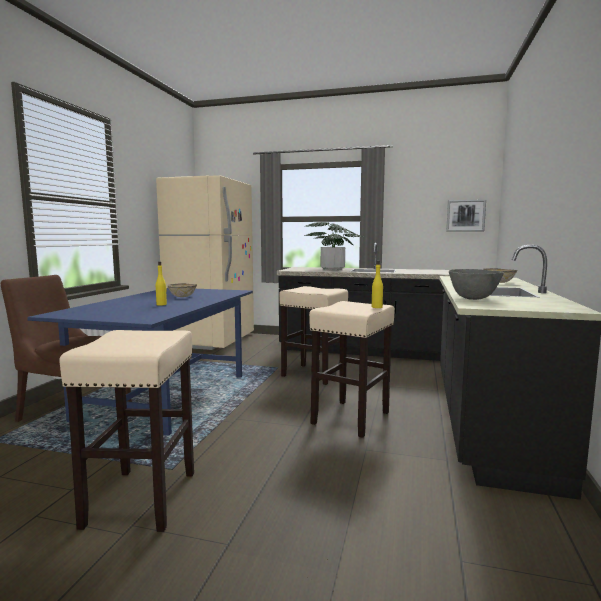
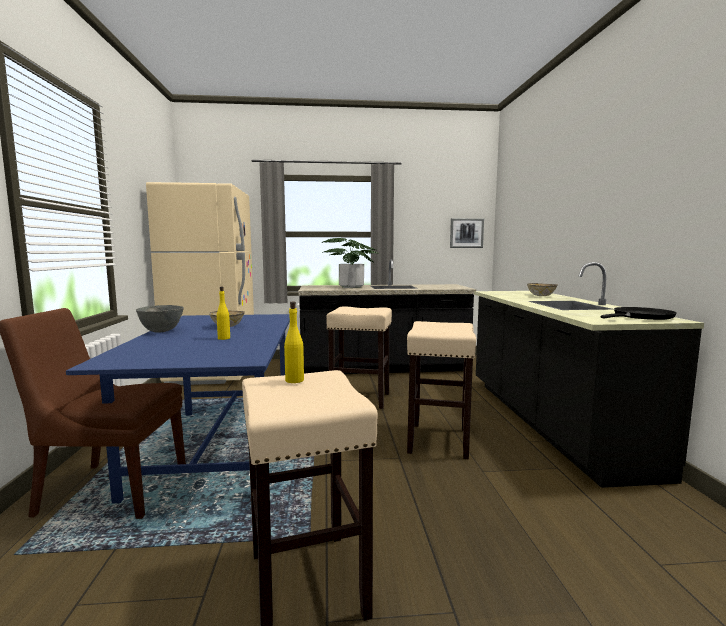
camera: 20 degrees left, 0 degrees up
yellow bottle [372,261,383,308] -> yellow bottle moved to [284,301,304,383]
grey bowl [449,269,504,300] -> grey bowl moved to [136,305,184,333]
none -> black frying pan [601,307,677,320]

